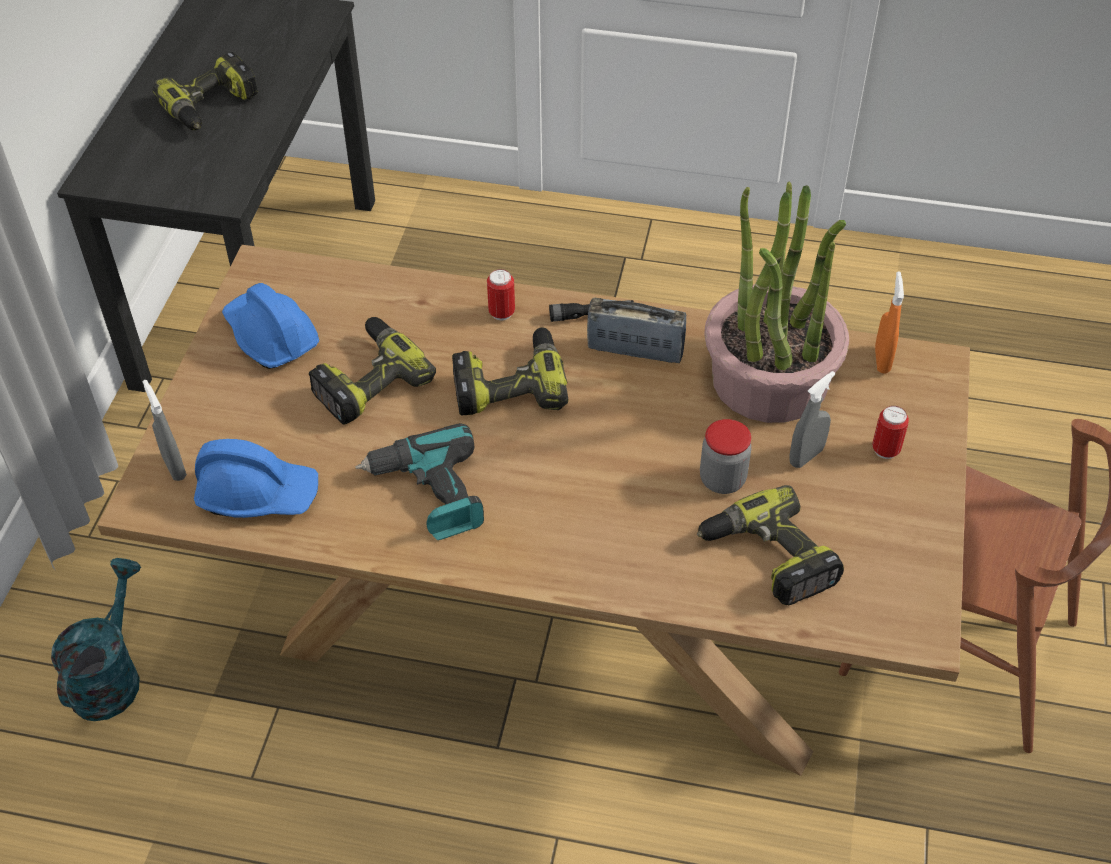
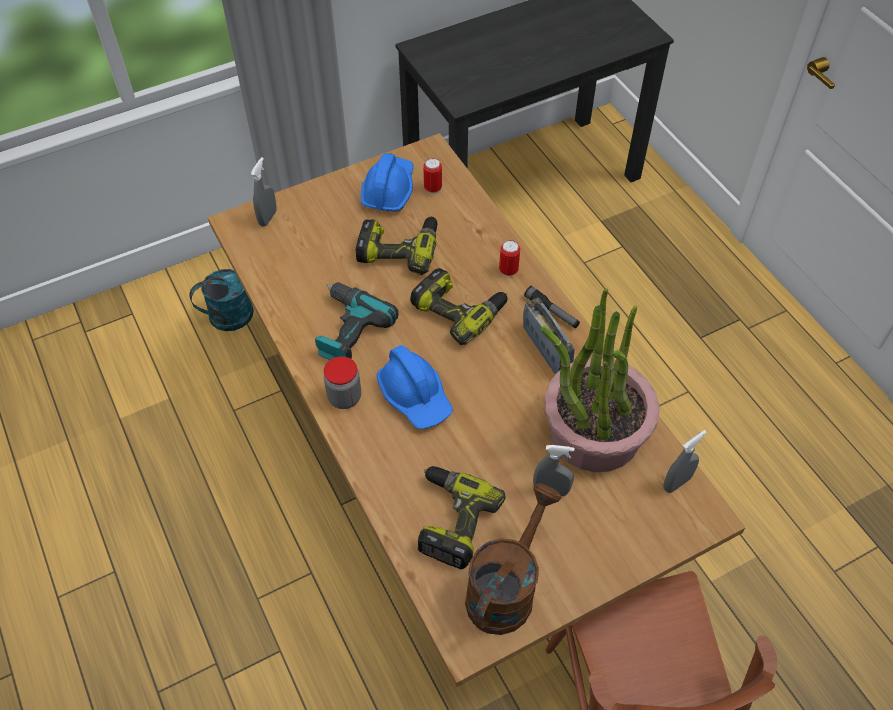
camera: 50 degrees right, 5 degrees up
power drill [152,52,258,130] -> none
blue hard hat [194,439,318,518] -> blue hard hat moved to [376,345,453,429]
jar [700,419,752,494] -> jar moved to [324,356,361,409]
can [872,406,909,459] -> can moved to [423,158,442,194]
orange spray bottle [875,271,904,374] -> grey spray bottle [663,430,707,493]
none -> brown watering can [465,483,561,635]

